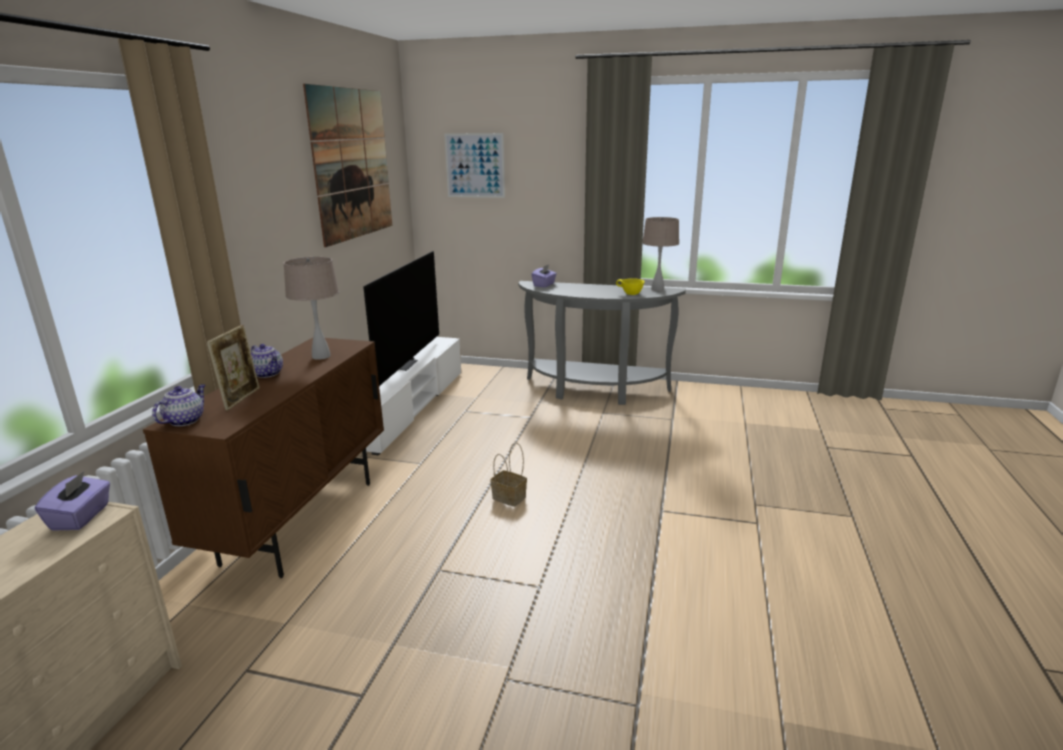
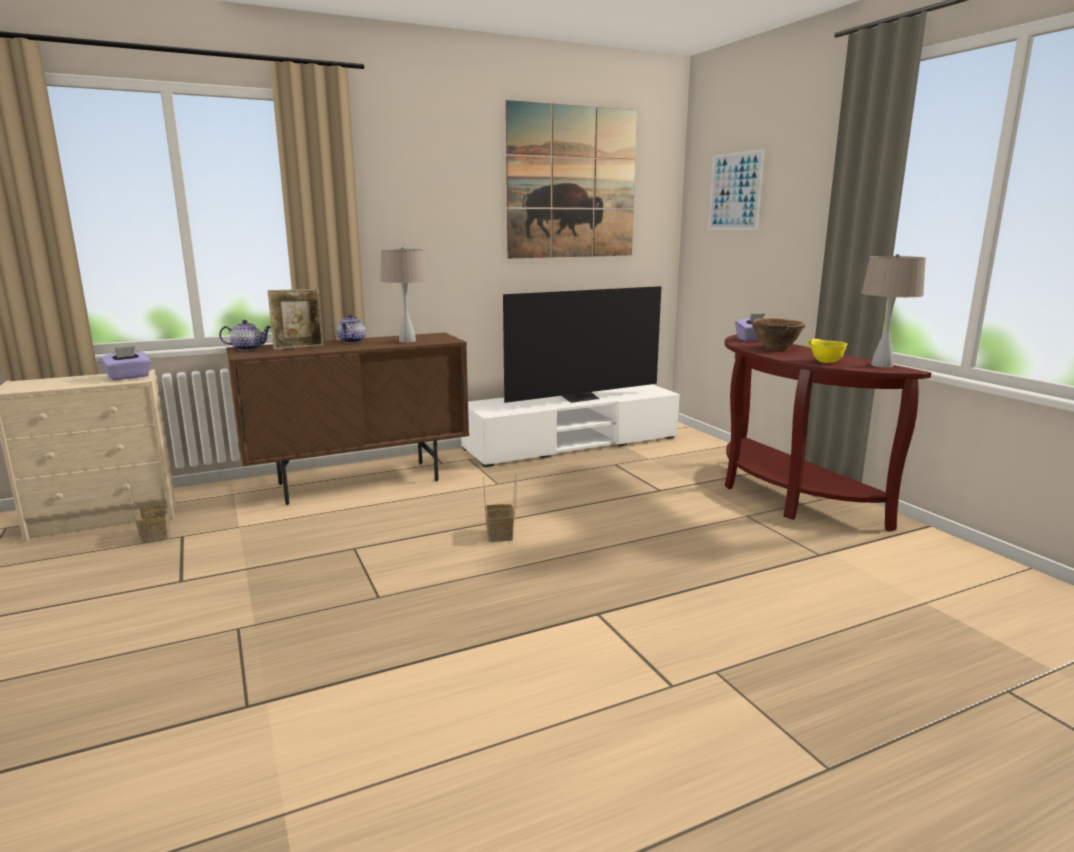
camera: 50 degrees right, 5 degrees down
grey console table [518,281,686,405] -> brown console table [725,334,931,532]
none -> basket [126,473,171,544]
none -> brown bowl [752,318,805,350]

